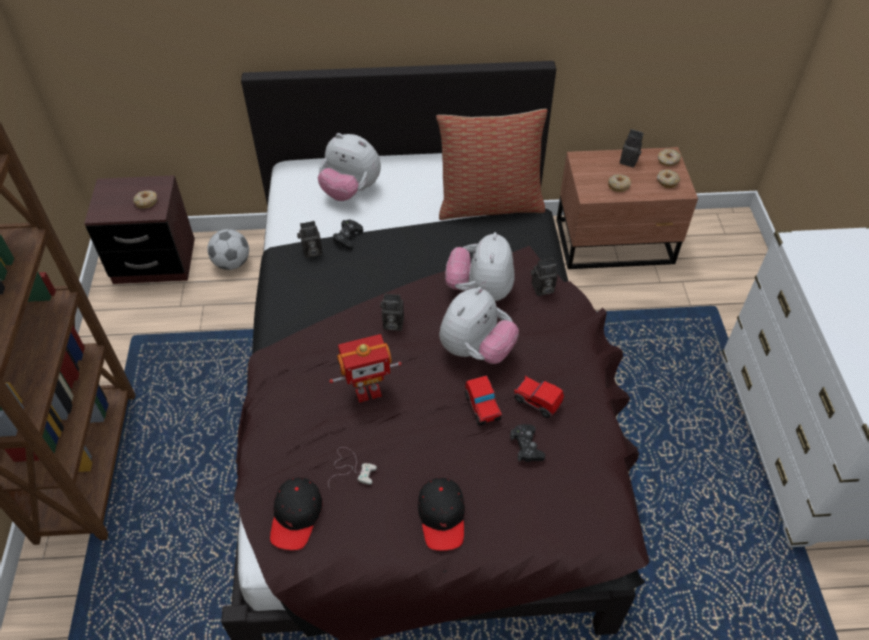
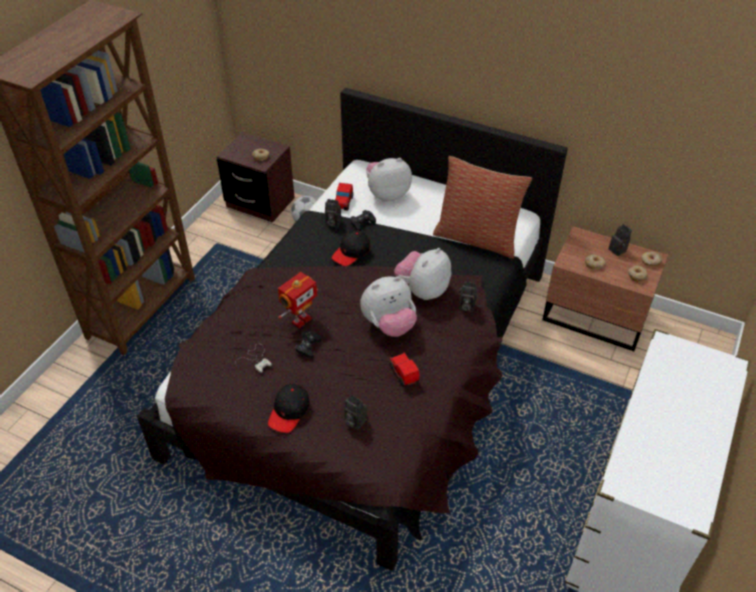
camera: 30 degrees right, 5 degrees down
black cap [270,477,323,550] -> black cap moved to [332,230,370,266]
plush toy [318,133,381,201] -> plush toy turned 105 degrees clockwise [366,158,412,202]
toy robot [329,334,402,403] -> toy robot turned 60 degrees counterclockwise [278,272,318,328]
camera [380,294,404,331] -> camera moved to [344,395,367,430]
toy car [465,375,502,426] -> toy car moved to [335,183,353,211]
black game controller [510,424,545,462] -> black game controller moved to [295,331,321,359]

